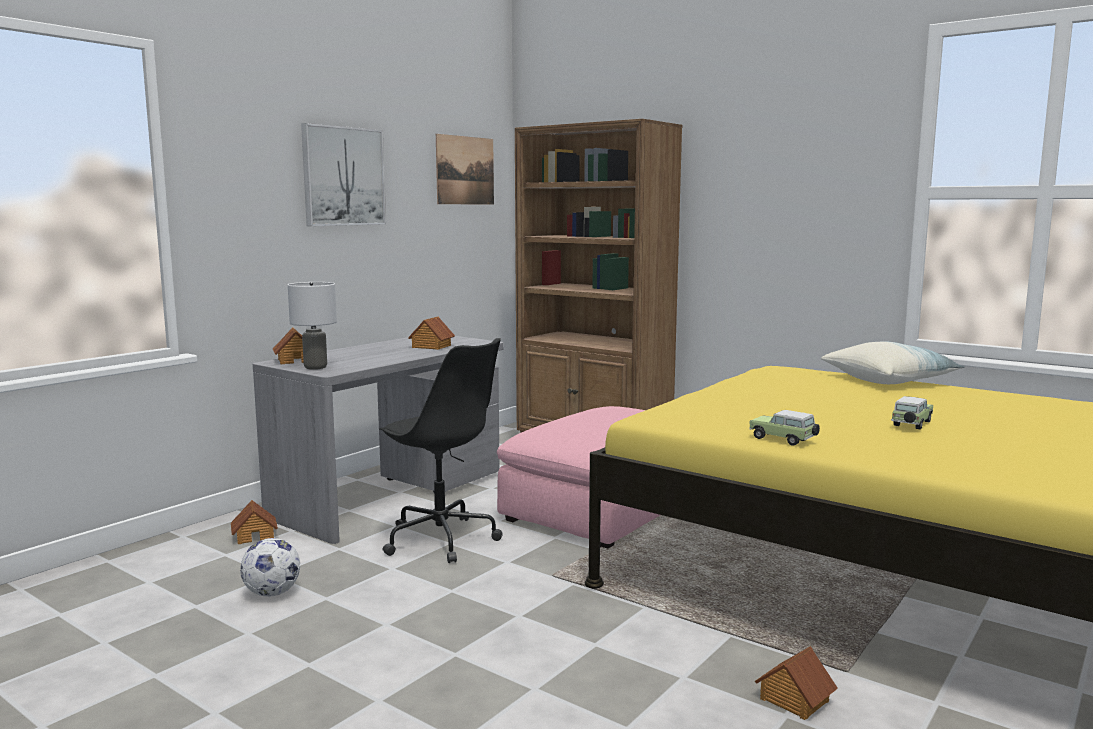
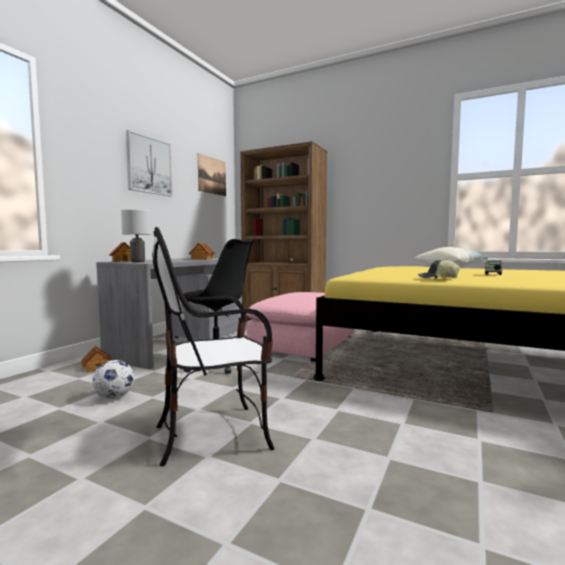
camera: 10 degrees left, 5 degrees down
toy car [749,410,820,446] -> cap [417,259,460,279]
toy house [755,646,838,720] -> none
none -> chair [152,227,275,466]

